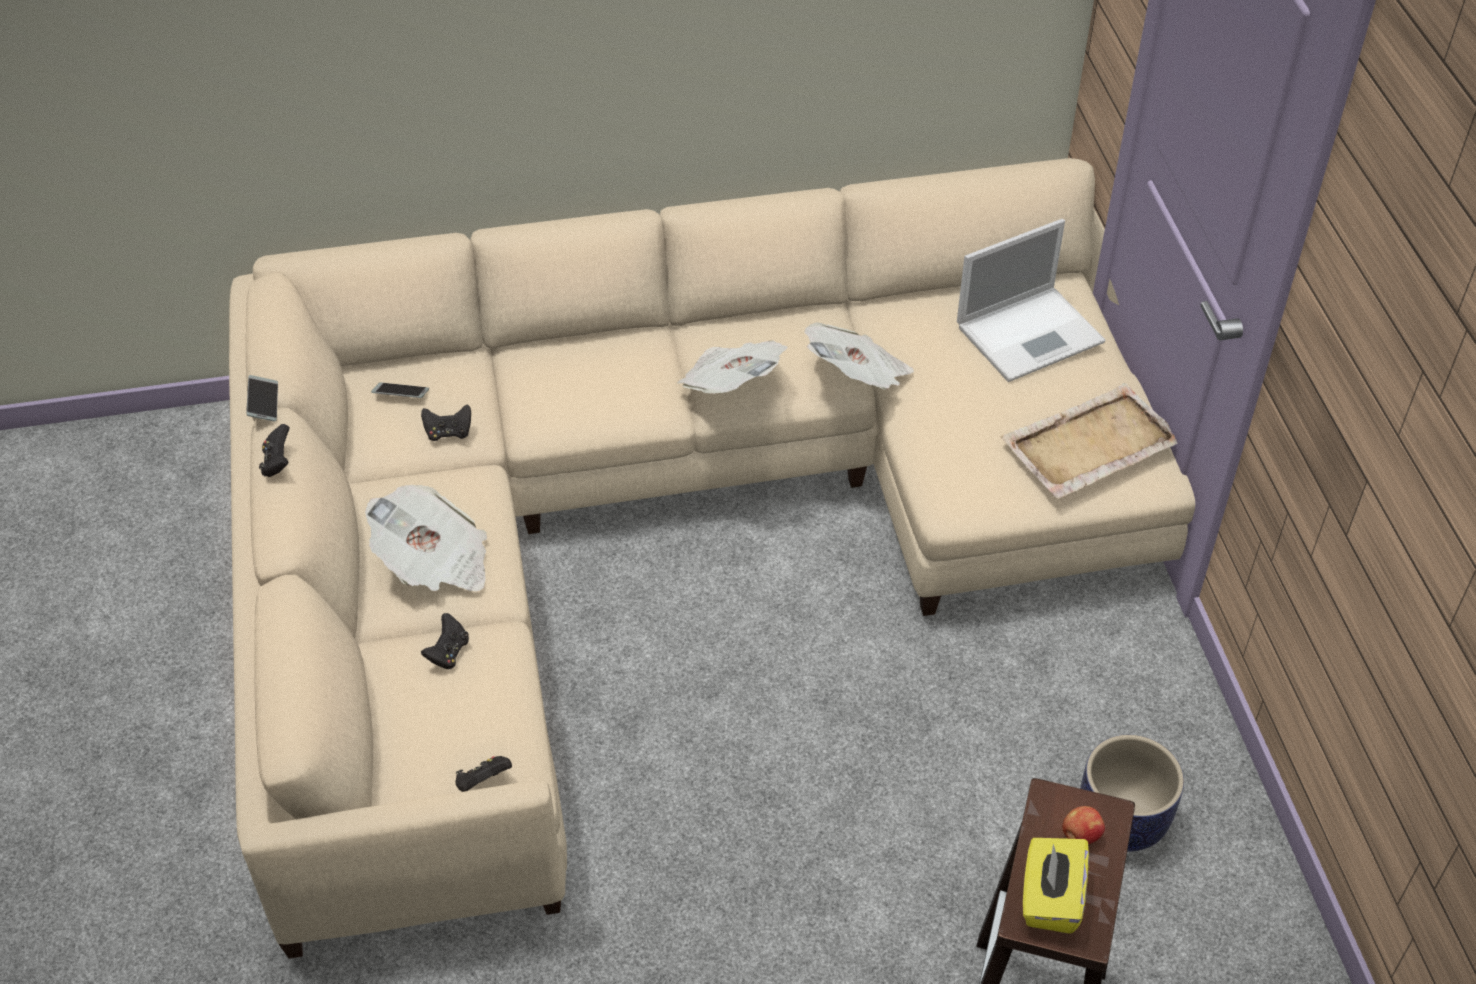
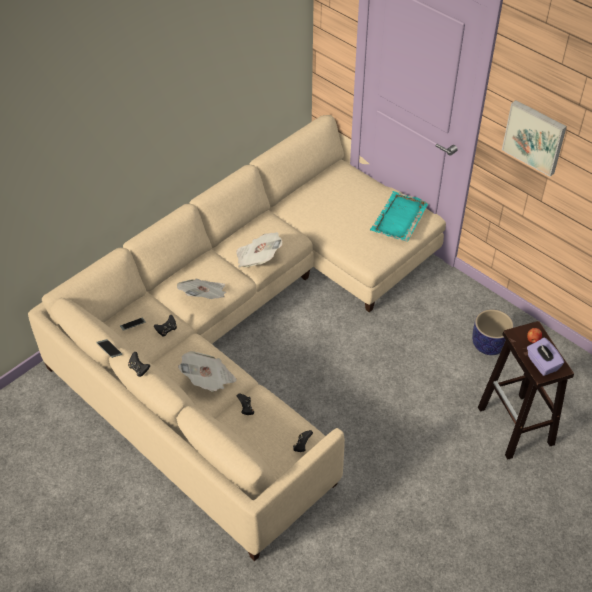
camera: 35 degrees left, 0 degrees up
newspaper [804,322,914,390] -> newspaper moved to [177,278,226,299]
laptop [957,219,1106,382] -> none
beige tray [1000,383,1178,499] -> turquoise tray [370,191,428,242]
yellow tissue box [1023,838,1089,934] -> purple tissue box [527,338,564,376]
none -> picture [502,100,567,177]

